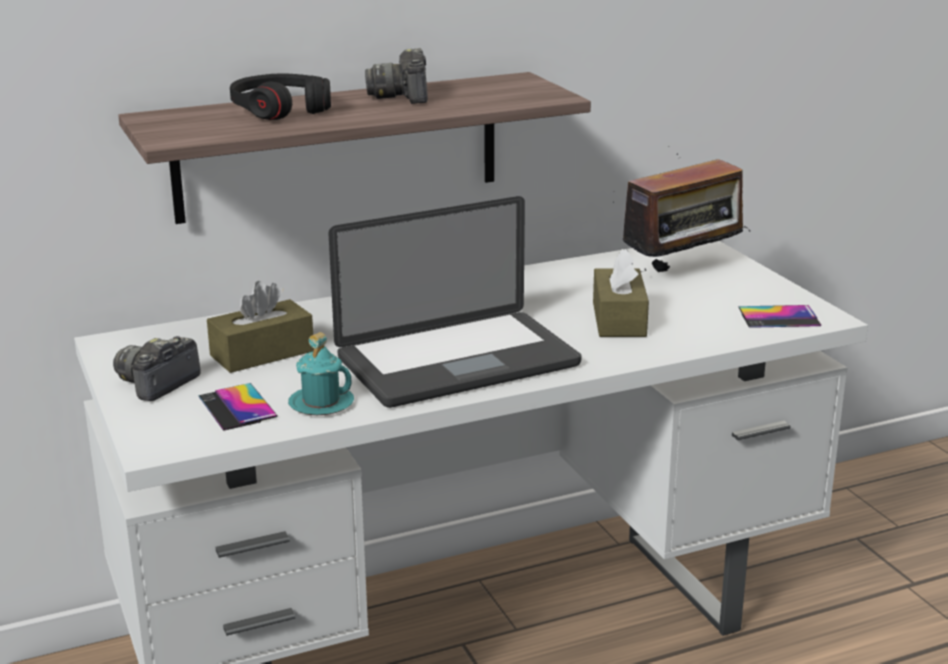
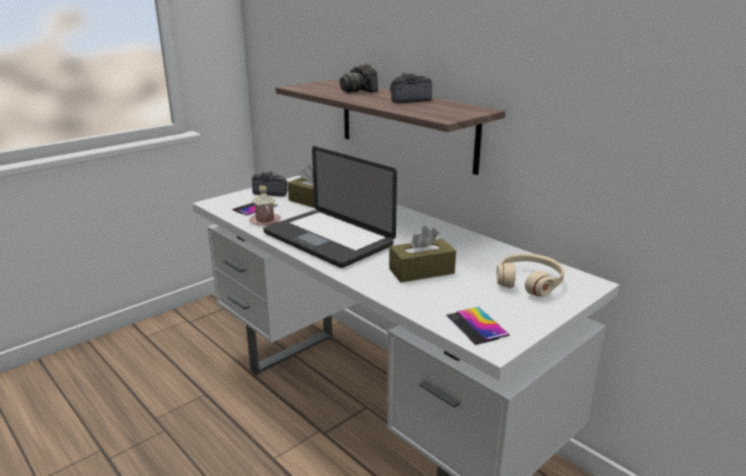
camera: 70 degrees right, 0 degrees up
black headphones [230,73,331,120] -> camera [340,63,378,93]
turquoise mug [288,332,354,415] -> pink mug [249,185,281,225]
radio [613,146,752,272] -> beige headphones [496,253,564,296]

